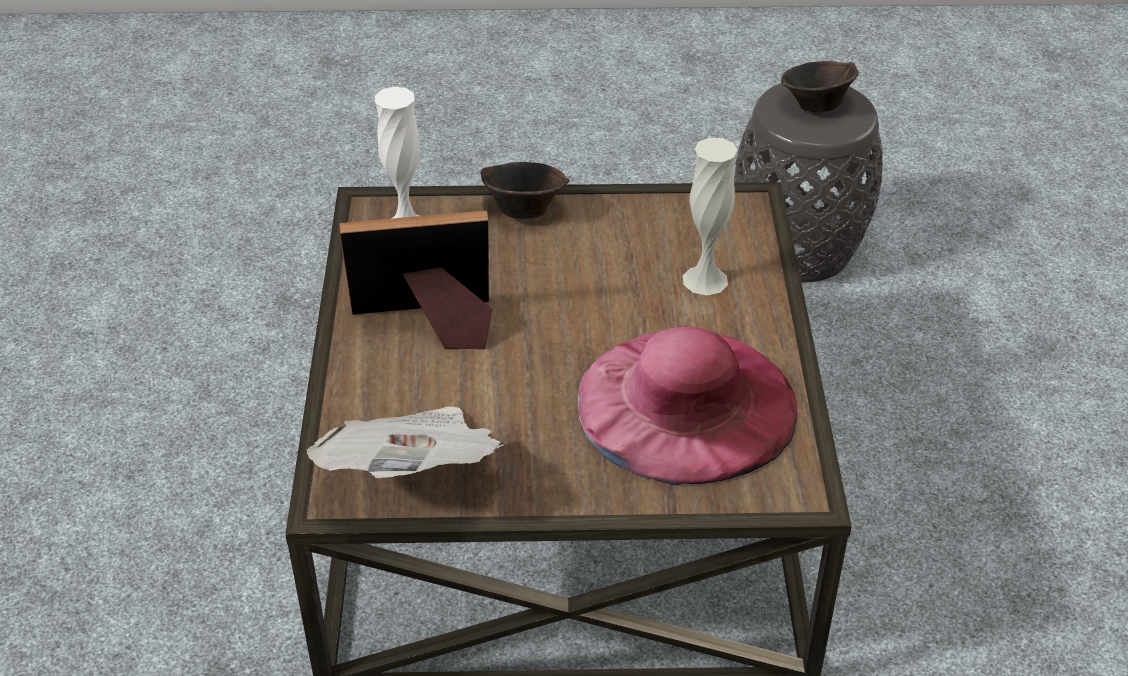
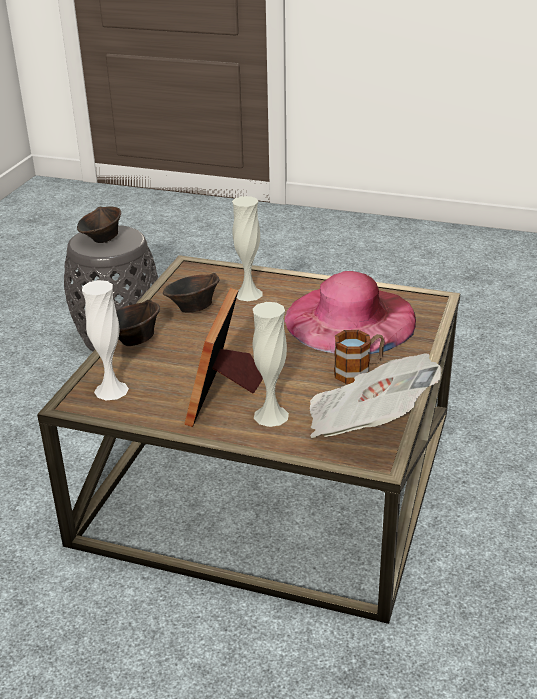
camera: 70 degrees left, 10 degrees down
none -> brown bowl [163,273,220,313]
none -> white vase [253,302,289,427]
none -> mug [334,330,385,384]

